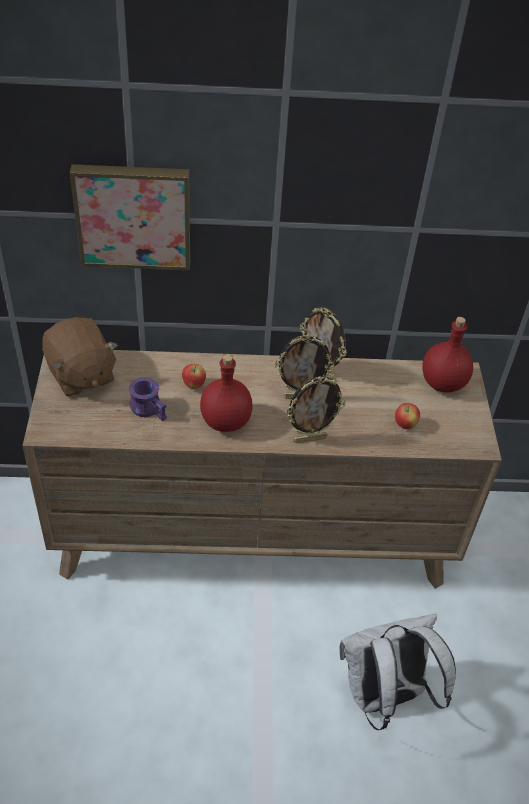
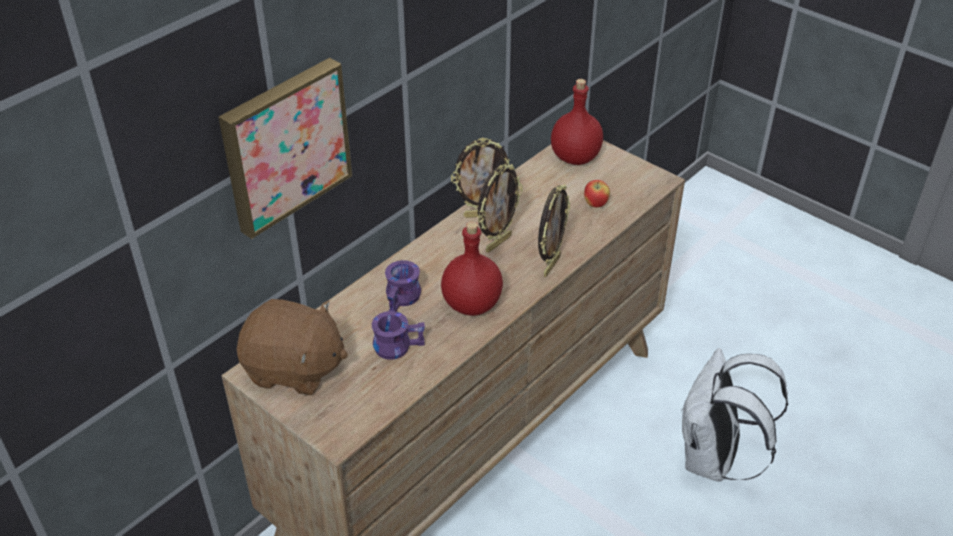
camera: 45 degrees left, 5 degrees down
apple [182,364,206,389] -> purple mug [385,260,421,312]

